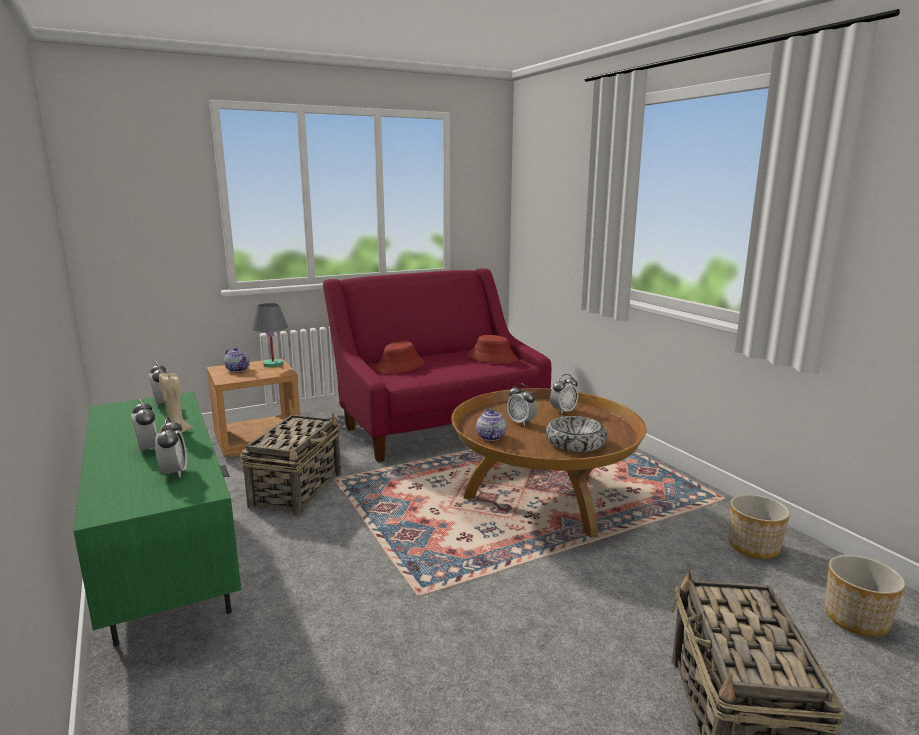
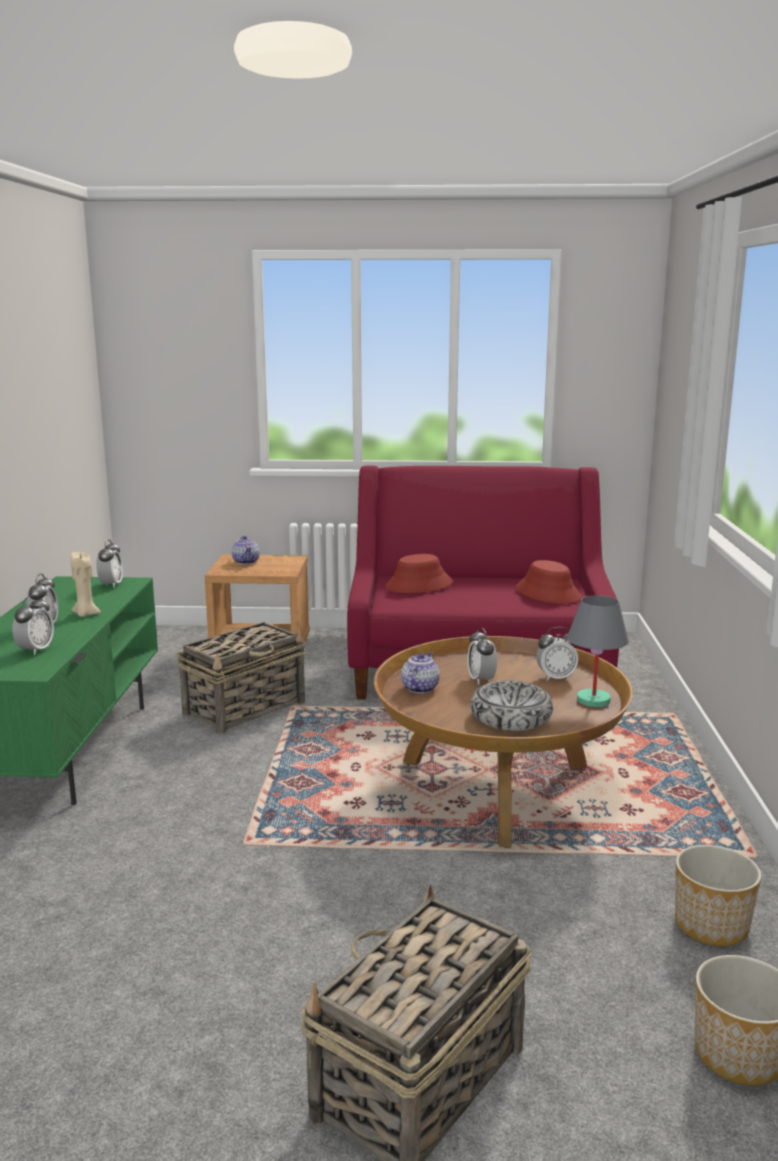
camera: 30 degrees right, 0 degrees up
grey table lamp [252,303,288,367] -> grey table lamp moved to [567,595,629,707]

